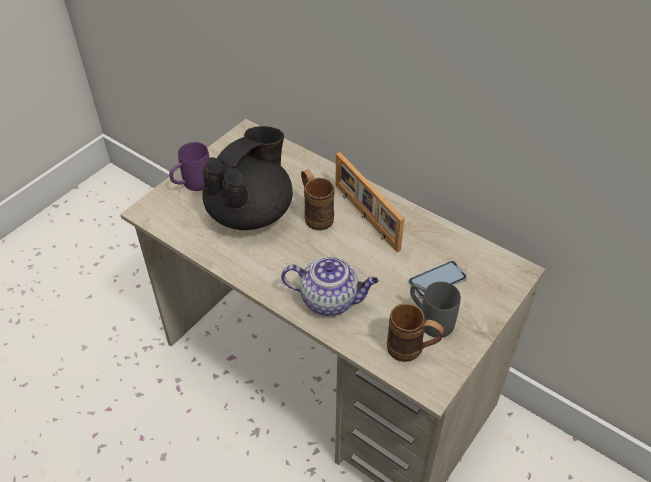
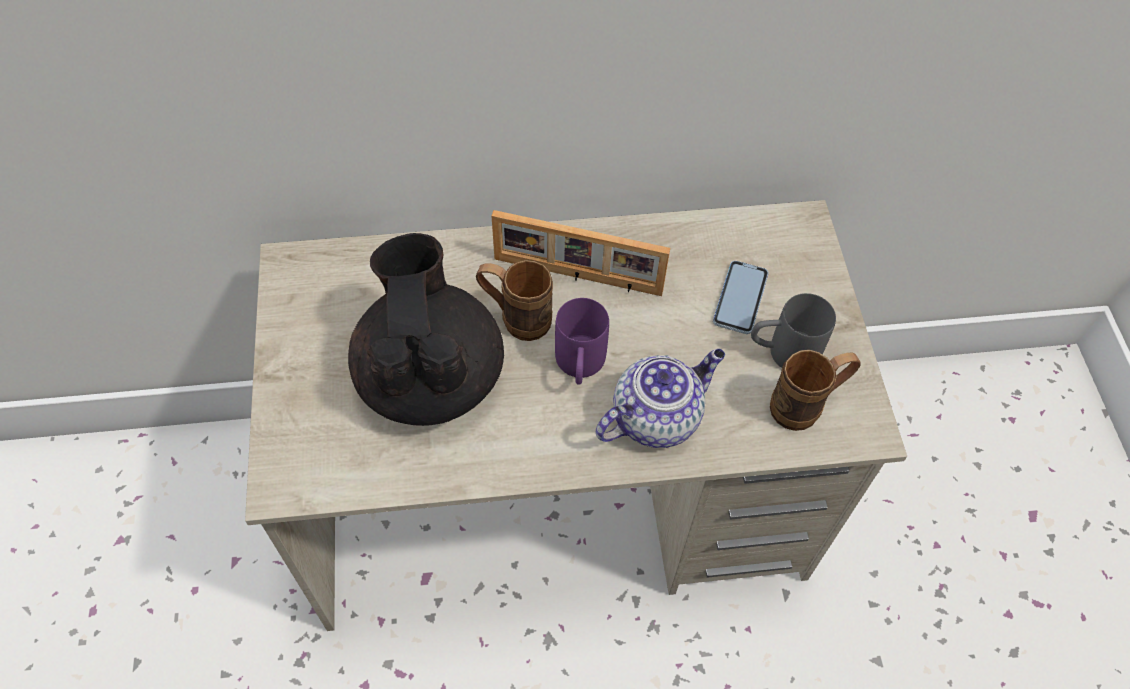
camera: 45 degrees left, 10 degrees up
purple mug [169,142,210,191] -> purple mug moved to [555,298,609,385]

